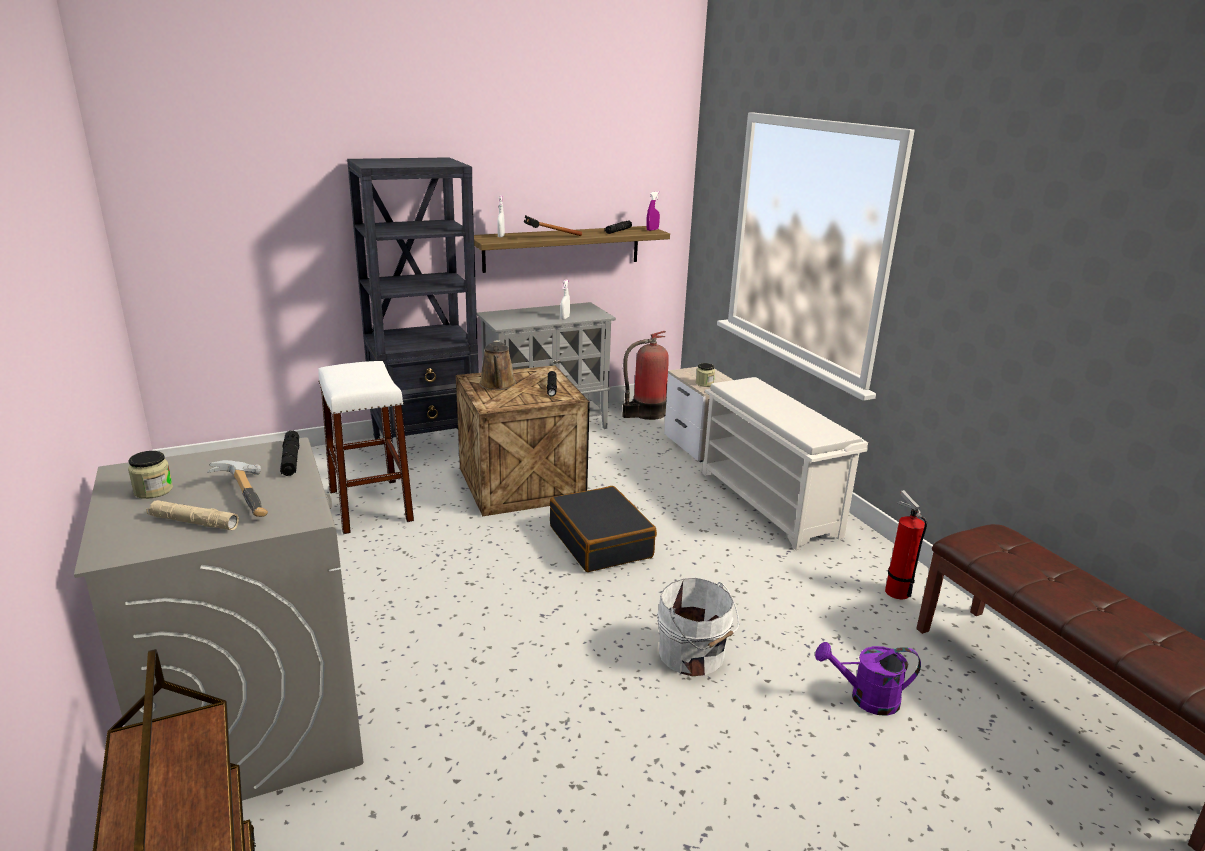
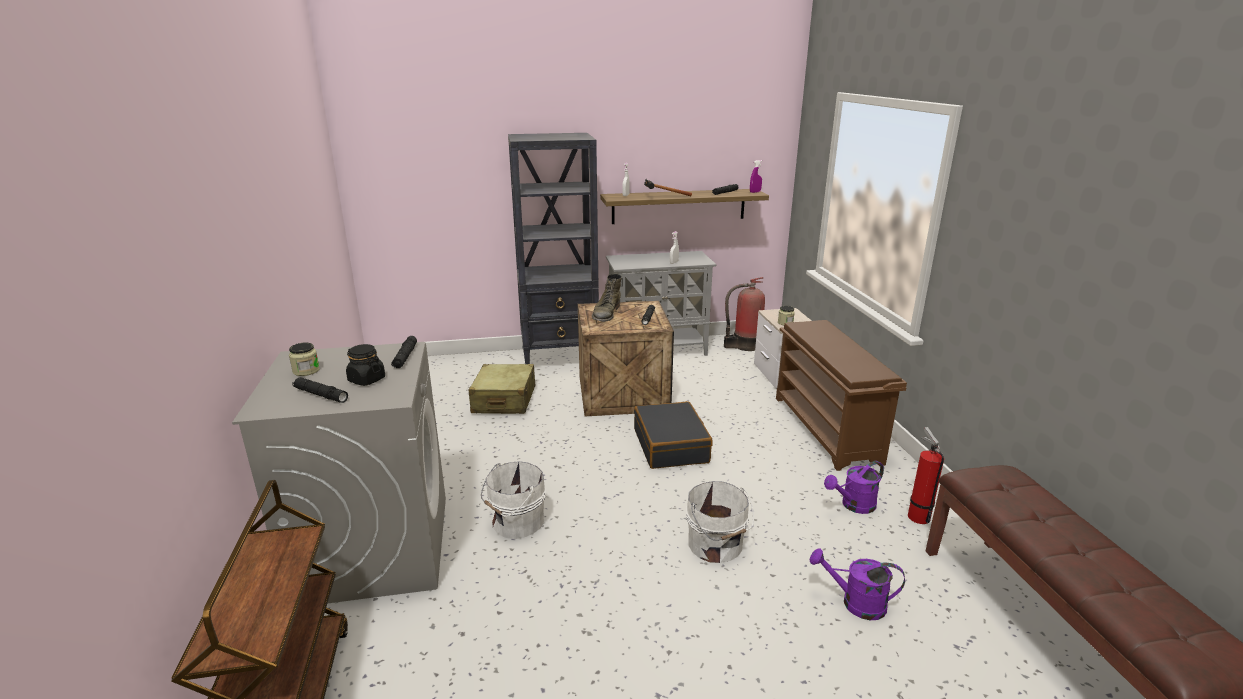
camera: 15 degrees right, 0 degrees up
beige flashlight [146,500,239,530] -> black flashlight [292,377,348,403]
hammer [207,460,268,517] -> black jar [346,344,385,386]
white stool [318,361,414,534] -> beige suitcase [468,364,536,414]
brown watering can [479,340,516,390] -> green boot [592,274,622,322]
white shoe rack [702,377,868,550] -> brown shoe rack [776,320,907,471]
none -> white bucket [481,461,546,539]
none -> purple watering can [824,461,884,514]

